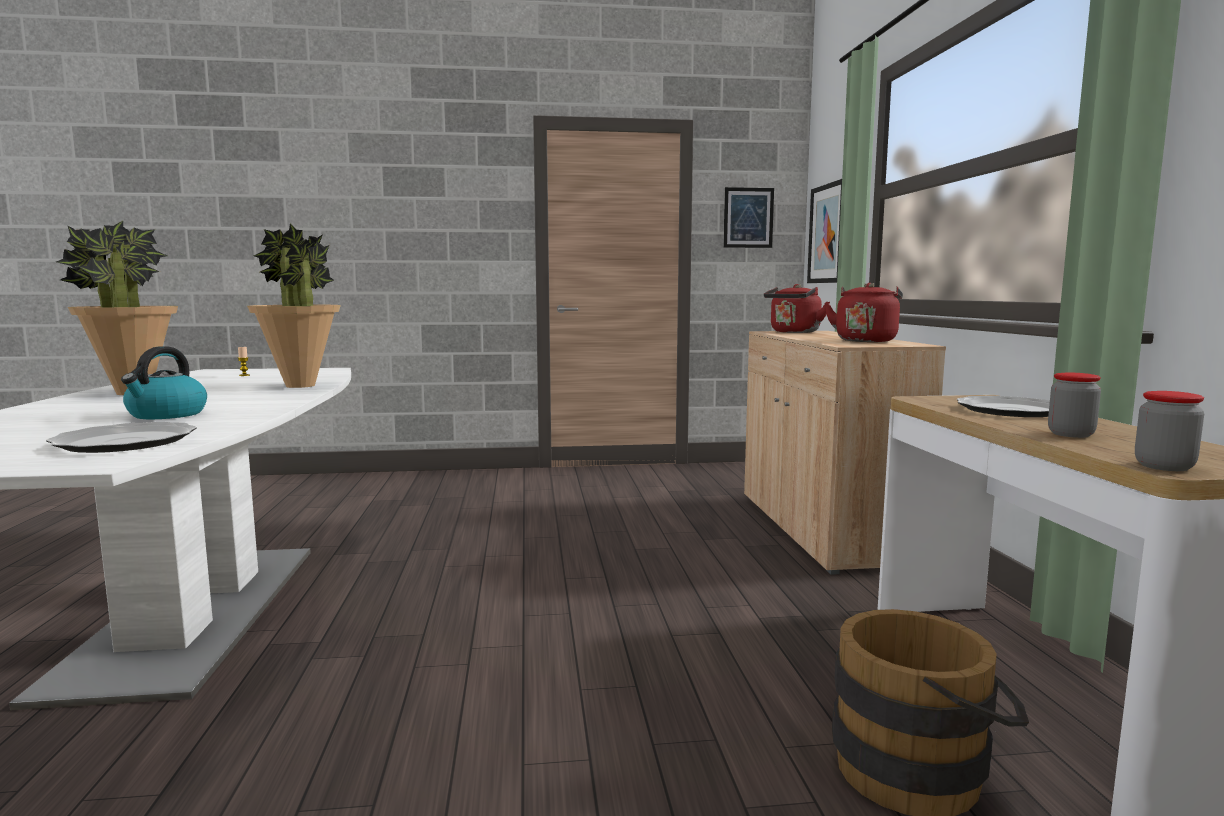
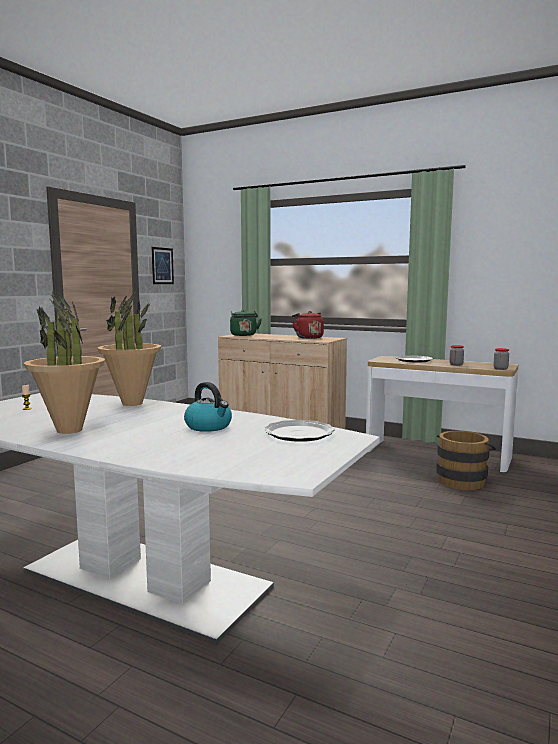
camera: 55 degrees left, 0 degrees up
red kettle [764,284,830,333] -> green kettle [230,310,262,336]
picture [807,179,842,283] -> none

